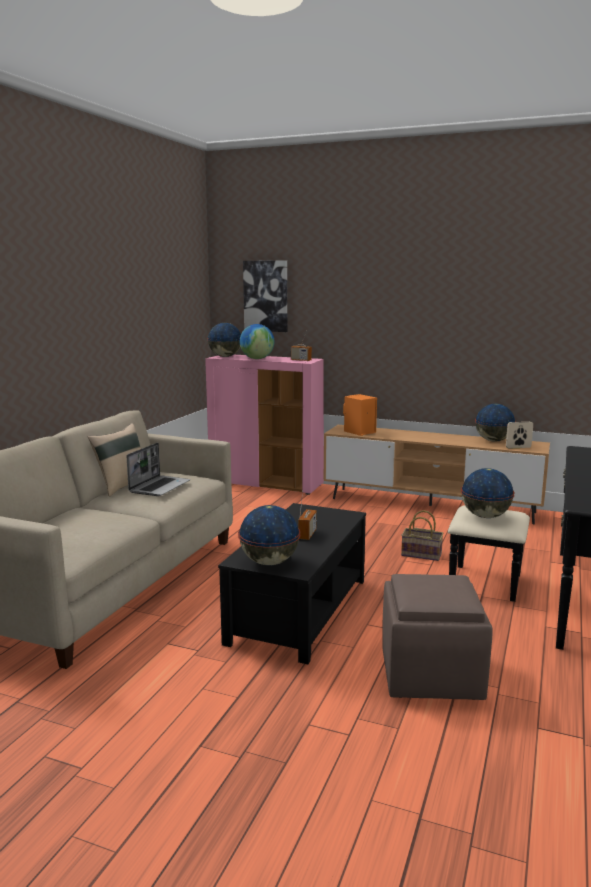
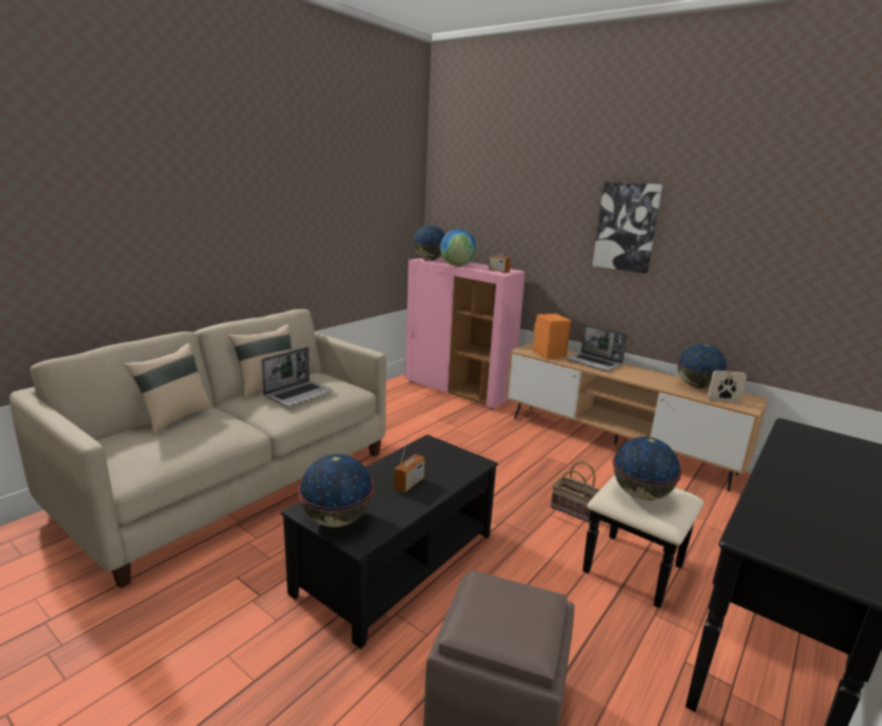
camera: 15 degrees right, 5 degrees up
picture [243,260,287,332] -> picture moved to [592,181,663,274]
none -> beige pillow [124,343,212,436]
none -> laptop [566,324,627,371]

